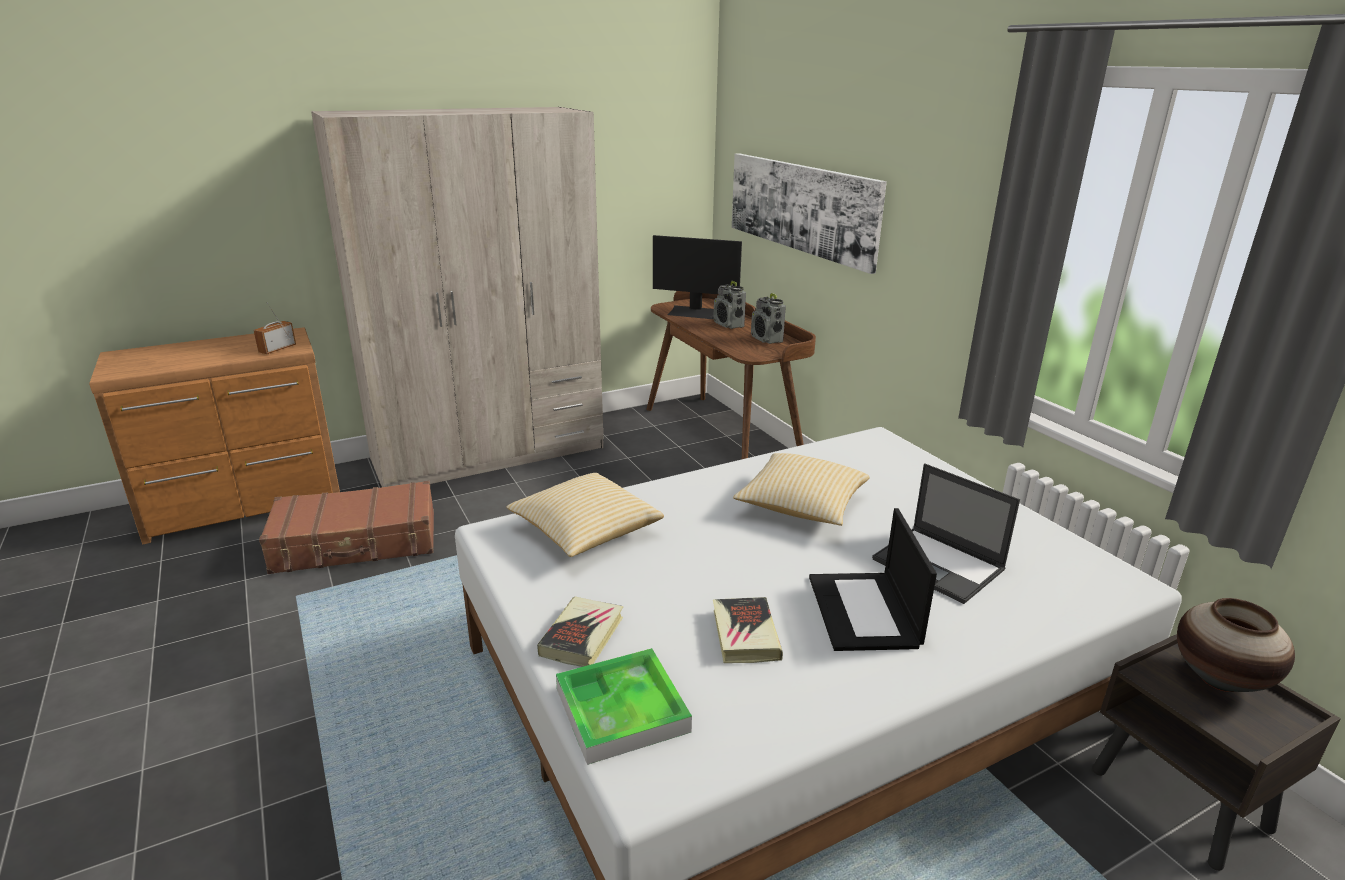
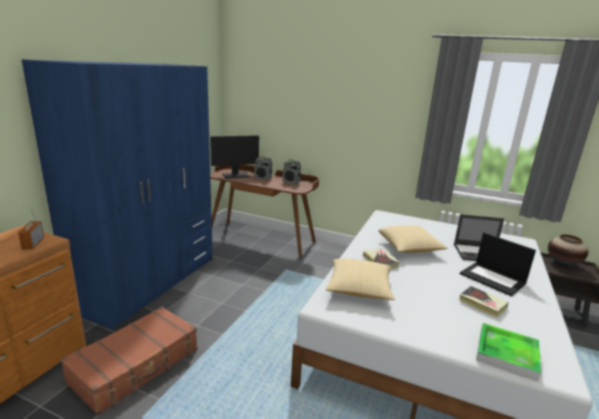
camera: 40 degrees left, 5 degrees down
beige wardrobe [311,107,603,487] -> blue wardrobe [21,59,213,330]
book [537,597,623,667] -> book moved to [363,248,400,269]
picture [732,153,887,274] -> none

